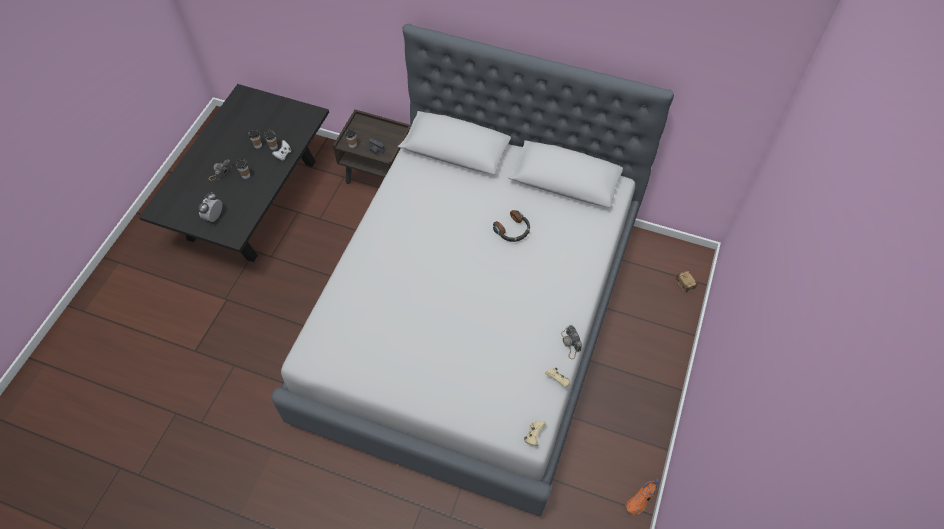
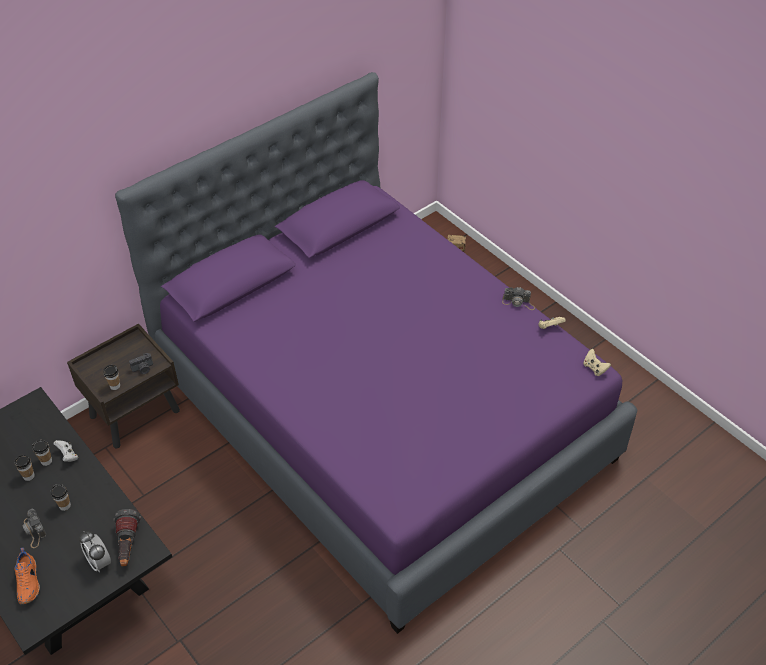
camera: 60 degrees left, 10 degrees down
grey bed [271,24,674,516] -> purple bed [115,72,638,634]
headphones [493,210,530,242] -> none
orange shoe [625,479,659,515] -> orange shoe moved to [14,548,40,604]
none -> flashlight [114,509,141,566]

